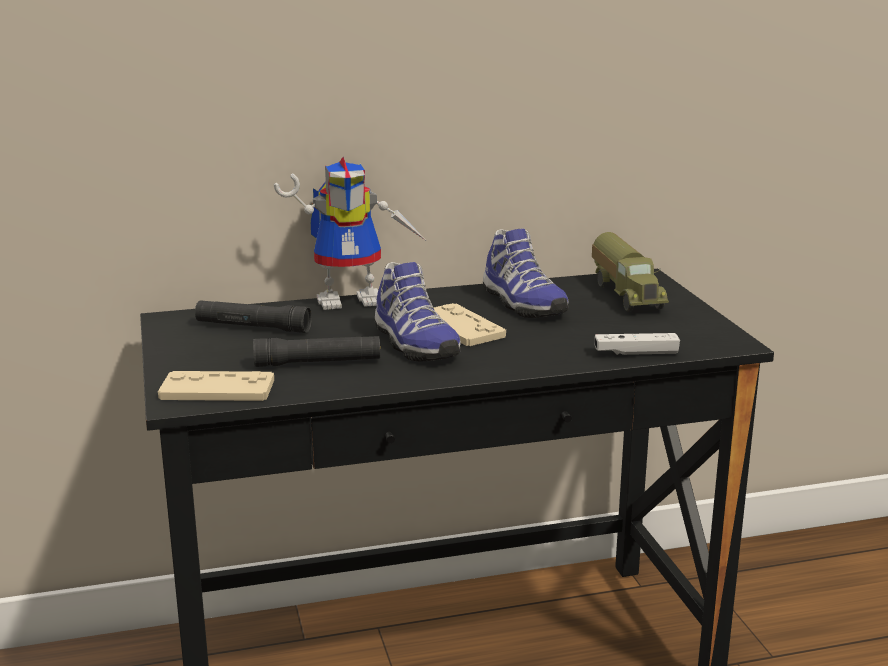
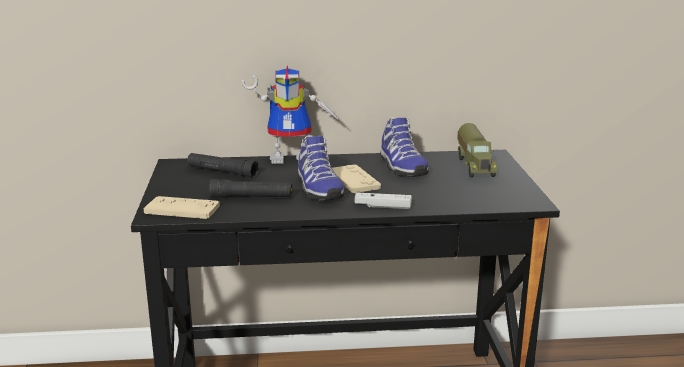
camera: 10 degrees right, 0 degrees up
white game controller [594,333,680,355] -> white game controller moved to [355,193,412,209]

